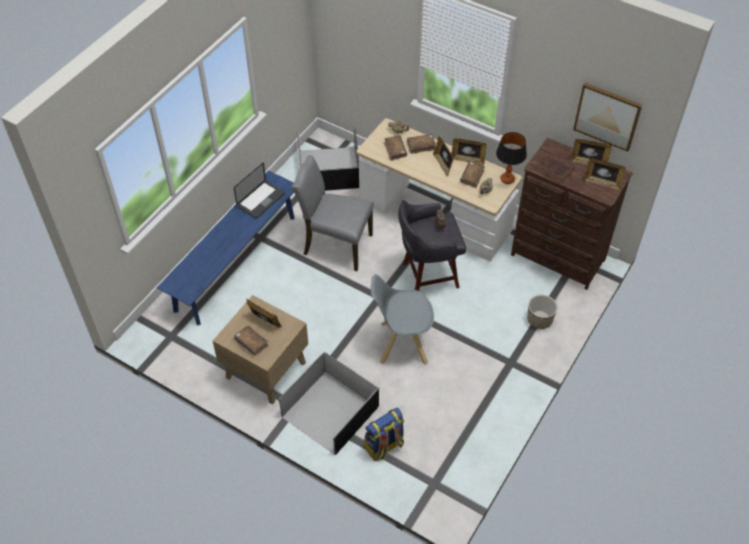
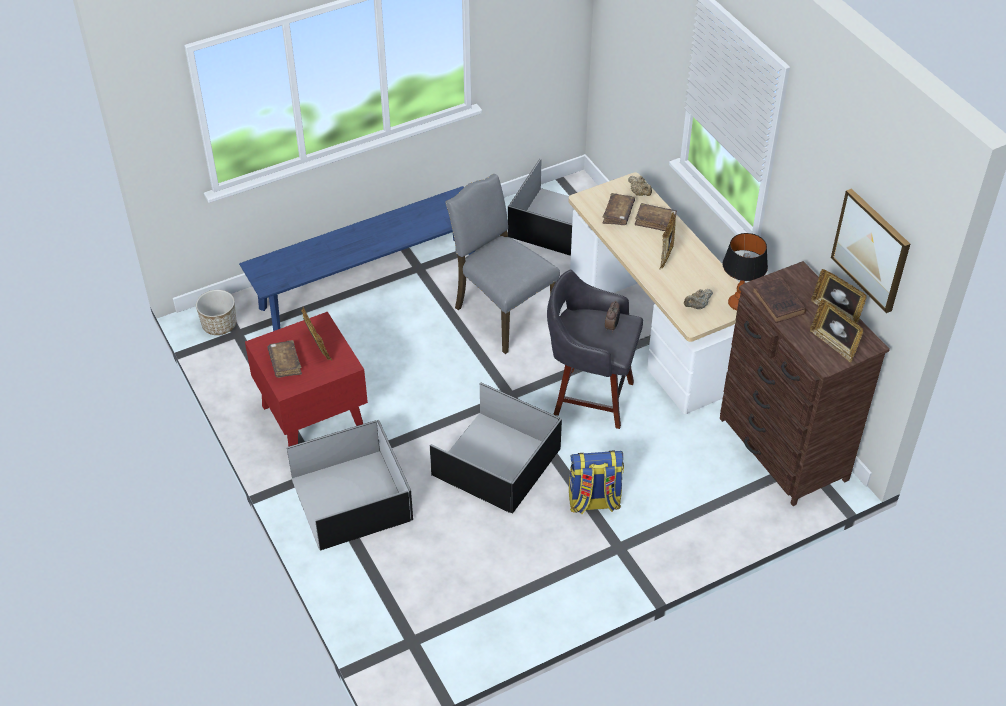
camera: 30 degrees right, 5 degrees down
beige nightstand [213,295,308,405] -> red nightstand [245,312,368,446]
laptop [234,163,285,219] -> none
backpack [364,408,404,461] -> backpack moved to [569,450,624,514]
grey chair [371,274,434,365] -> black storage box [430,383,562,514]
picture frame [452,138,487,165] -> none
brown book [460,161,485,188] -> none
planter [527,295,557,329] -> planter moved to [196,290,236,335]

